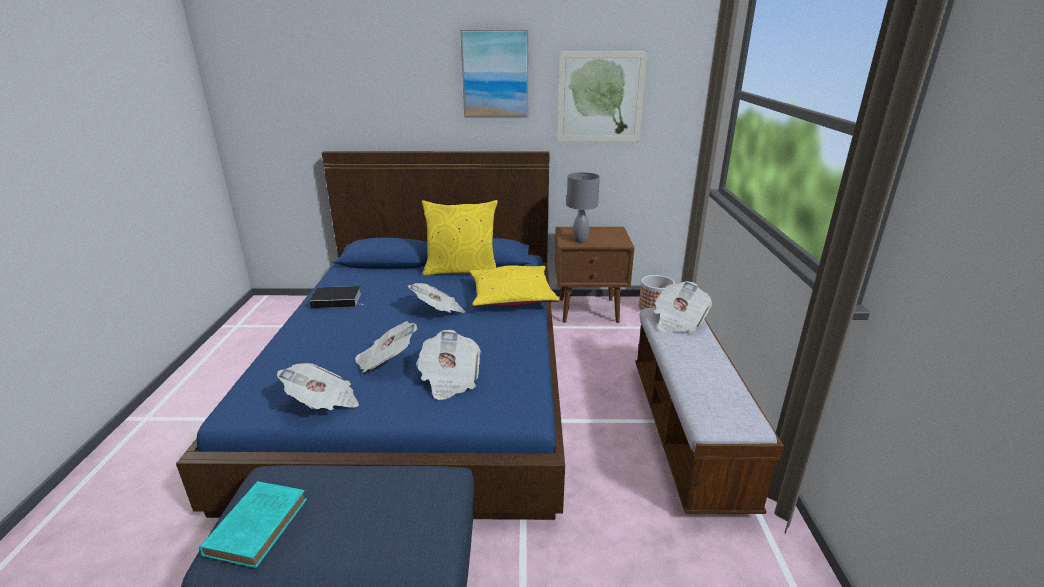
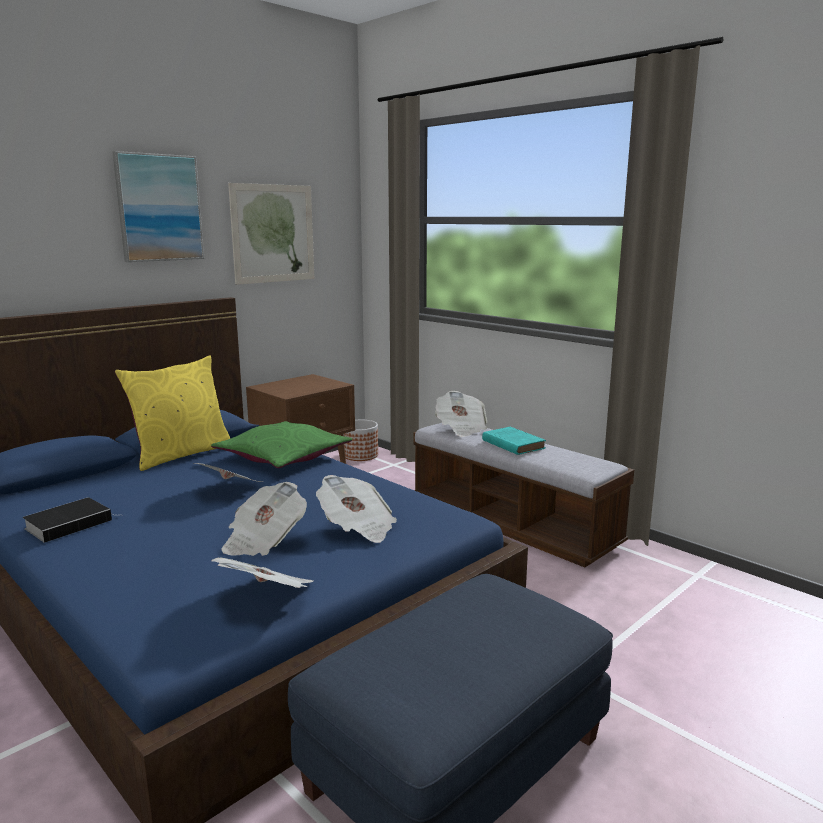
camera: 45 degrees left, 10 degrees down
turquoise book [199,481,307,568] -> turquoise book moved to [482,427,546,455]
yellow pillow [469,265,560,307] -> green pillow [211,421,352,468]
grey table lamp [567,172,600,243] -> none

